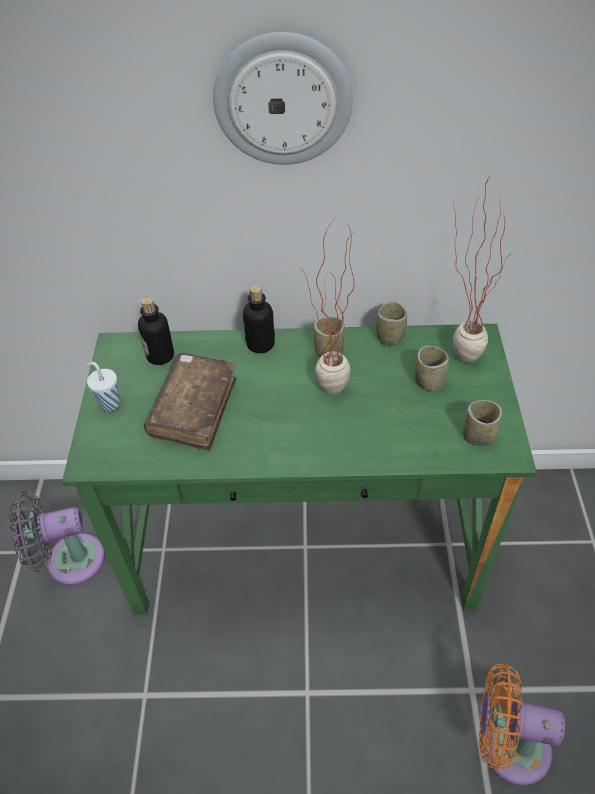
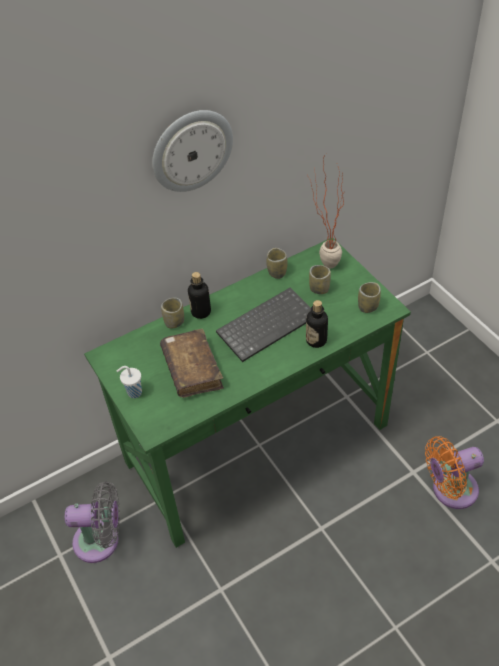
camera: 30 degrees left, 0 degrees up
grey fan [9,491,105,586] -> grey fan turned 135 degrees counterclockwise [65,481,120,563]
bottle [138,297,174,365] -> bottle moved to [306,300,328,348]
potted plant [299,220,355,394] -> keyboard [216,287,311,362]
cup [314,317,345,357] -> cup moved to [161,298,184,329]

